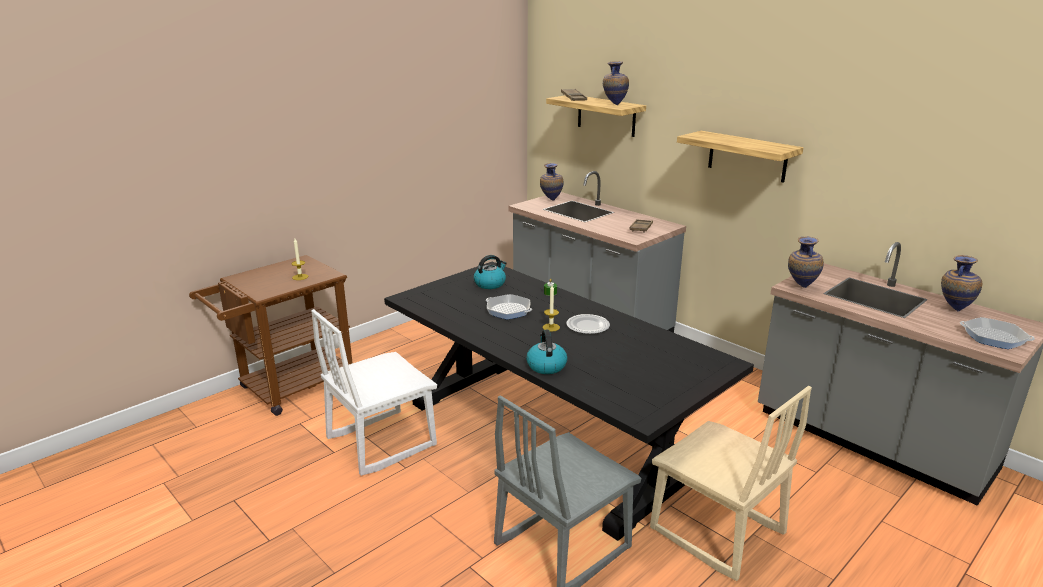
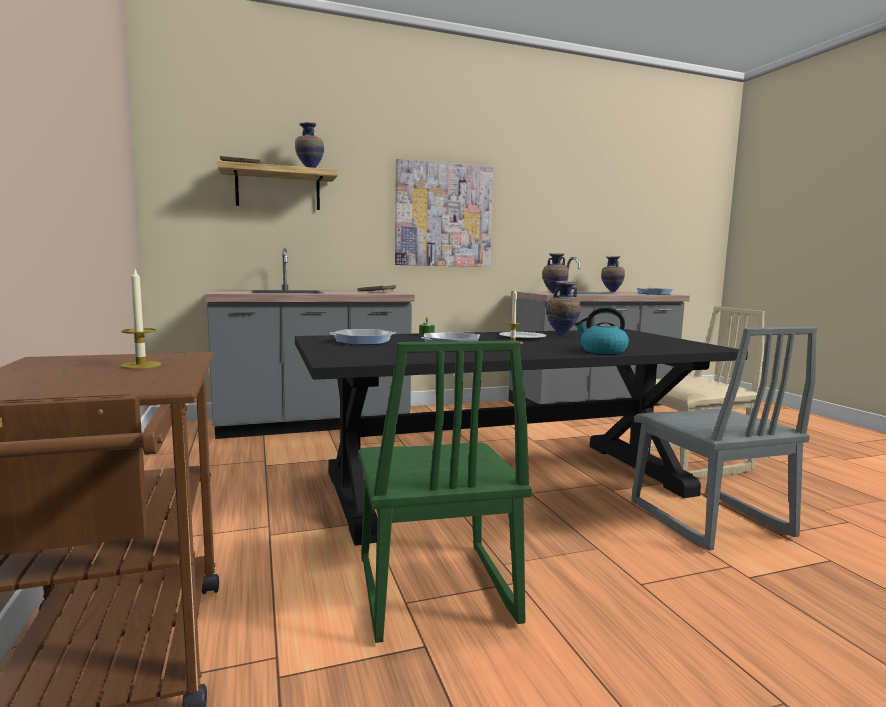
camera: 65 degrees left, 15 degrees down
white chair [311,309,437,476] -> green chair [358,341,532,643]
kettle [474,255,507,289] -> frying pan [329,329,396,345]
vase [540,163,564,201] -> vase moved to [546,281,581,335]
shelf [677,131,804,183] -> picture [395,159,493,267]

